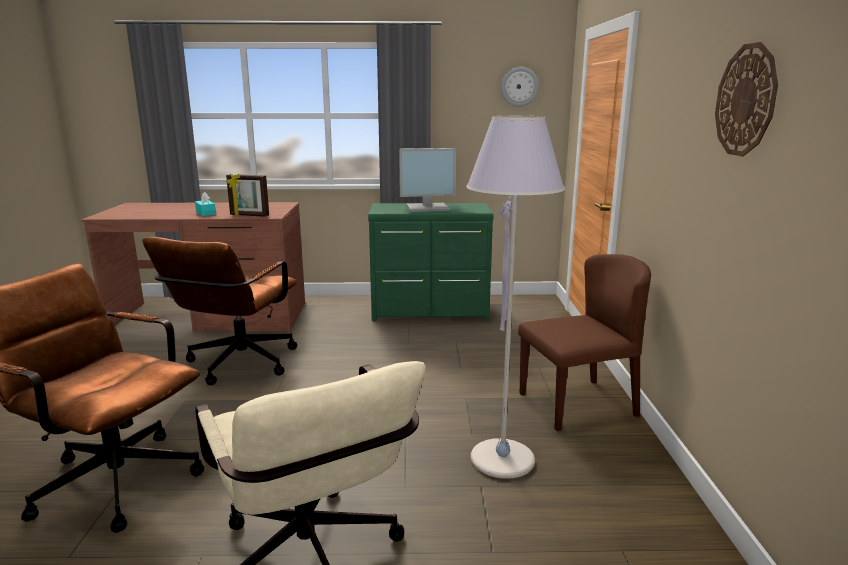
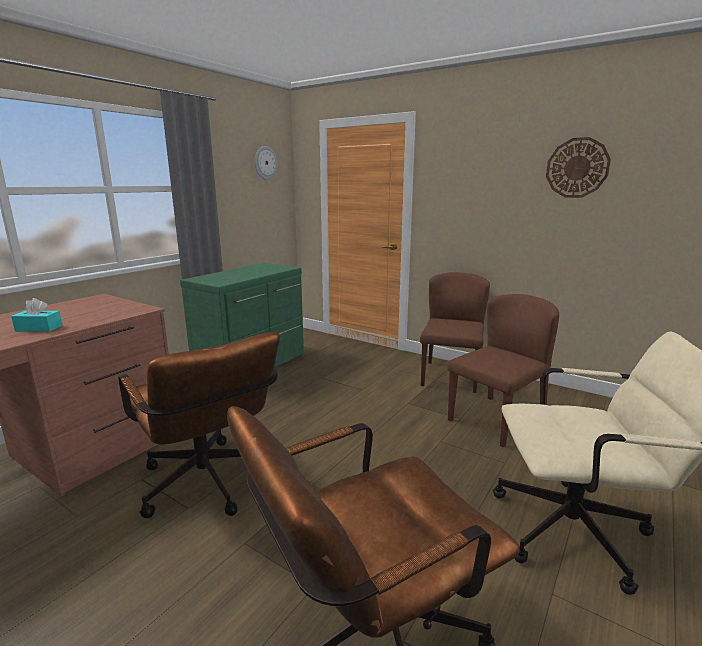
camera: 55 degrees left, 0 degrees up
picture frame [226,174,269,217] -> none
monitor [399,148,456,212] -> none
grey floor lamp [466,116,565,479] -> brown chair [447,294,559,447]

